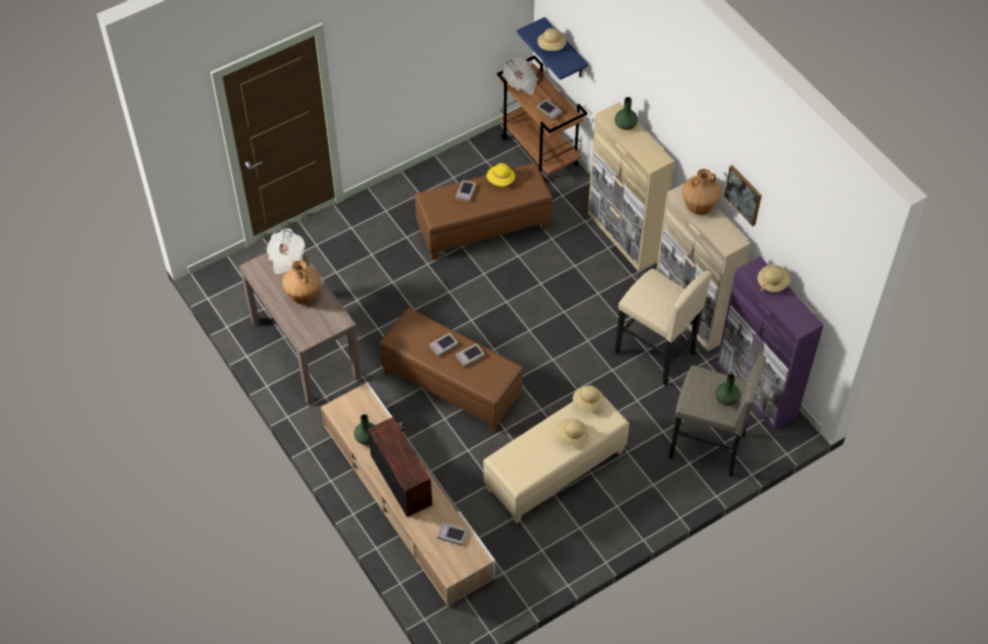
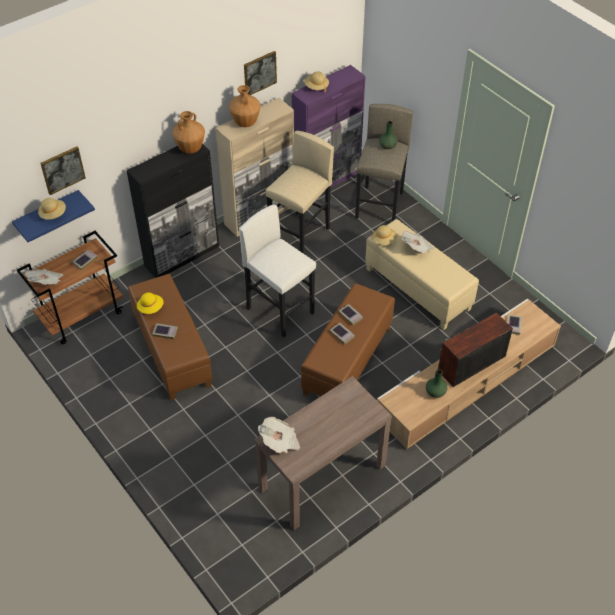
camera: 95 degrees left, 5 degrees down
brown vase [282,260,321,304] -> brown vase moved to [172,111,205,154]
beige hat [557,418,588,446] -> newspaper [402,231,434,254]
beige cabinet [588,102,674,272] -> black cabinet [126,144,219,278]
green vase [615,97,638,130] -> none
none -> picture [40,146,86,195]
none -> white stool [239,204,316,338]

